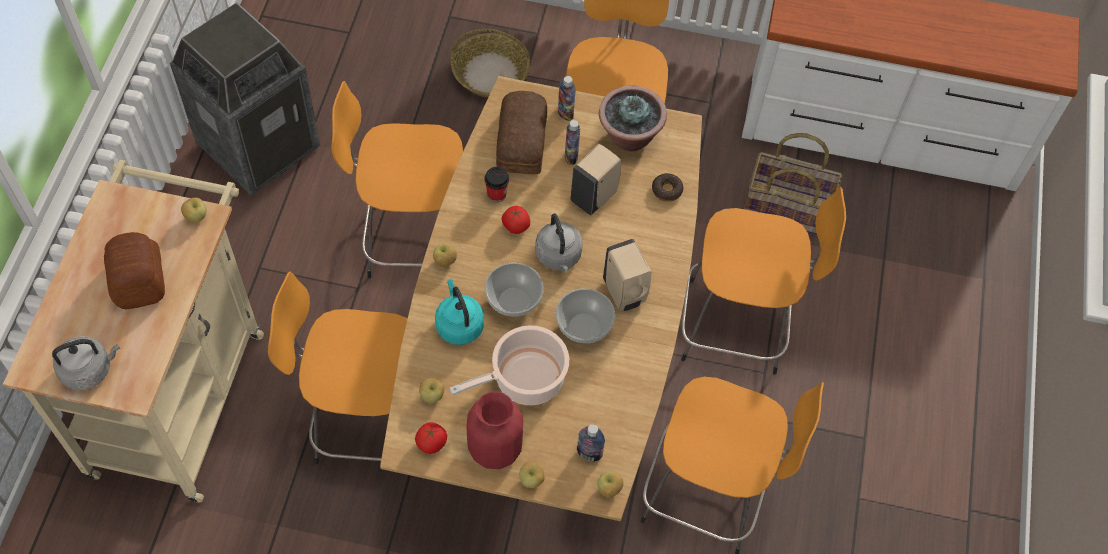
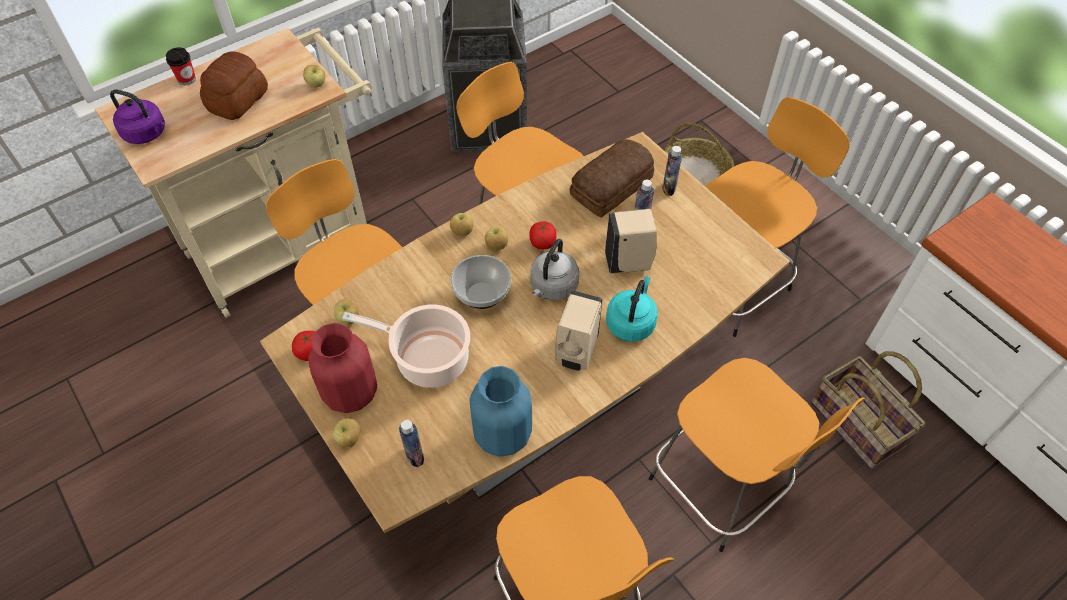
camera: 45 degrees right, 5 degrees down
grey kettle [52,336,120,390] -> purple kettle [110,90,165,144]
turquoise kettle [435,279,484,345] -> turquoise kettle moved to [606,276,658,342]
cup [485,167,509,203] -> cup moved to [166,47,196,85]
bowl [556,288,615,343] -> none
apple [597,471,624,498] -> apple moved to [485,227,508,250]
potted plant [599,86,667,151] -> none
donut [652,173,683,202] -> none
none -> blue vase [469,366,532,457]

